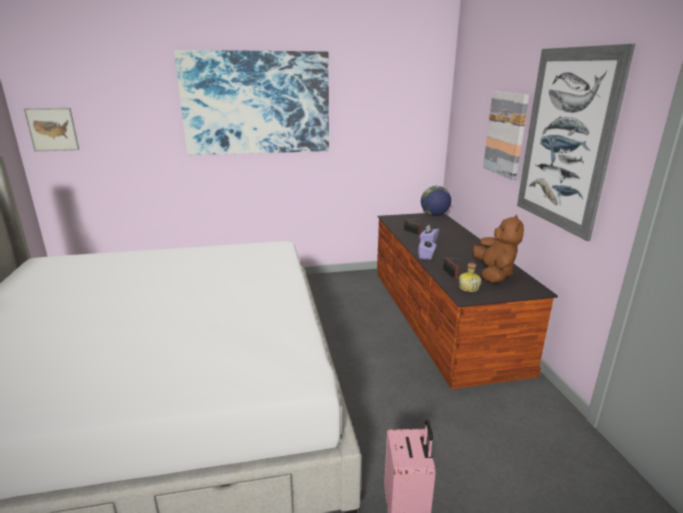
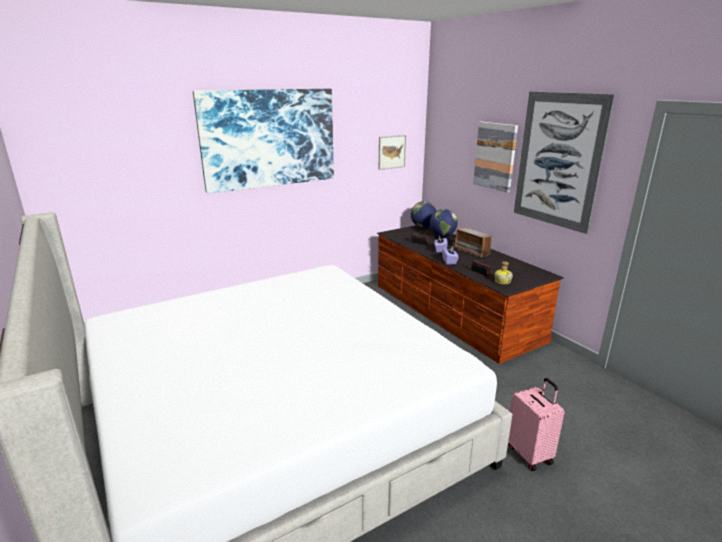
camera: 20 degrees left, 0 degrees up
picture [23,108,79,151] -> picture moved to [379,135,406,170]
brown plush toy [473,215,524,284] -> none
none -> globe [430,209,458,237]
none -> radio [453,227,494,257]

